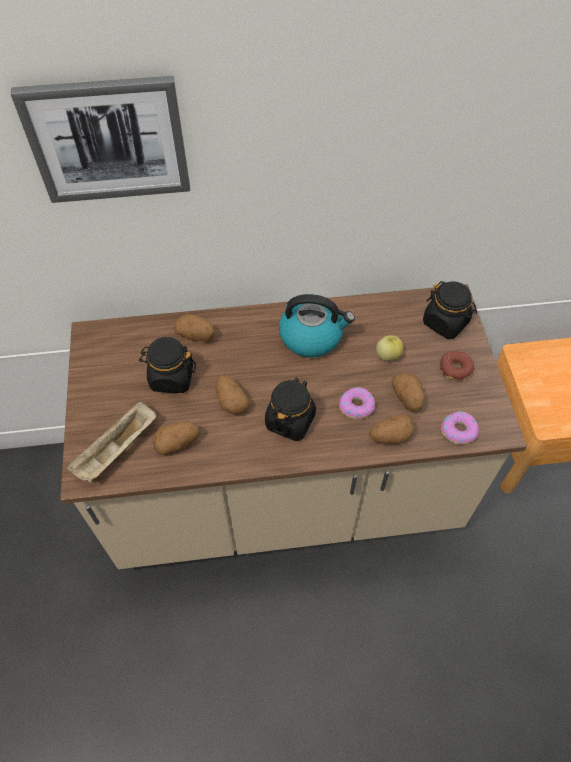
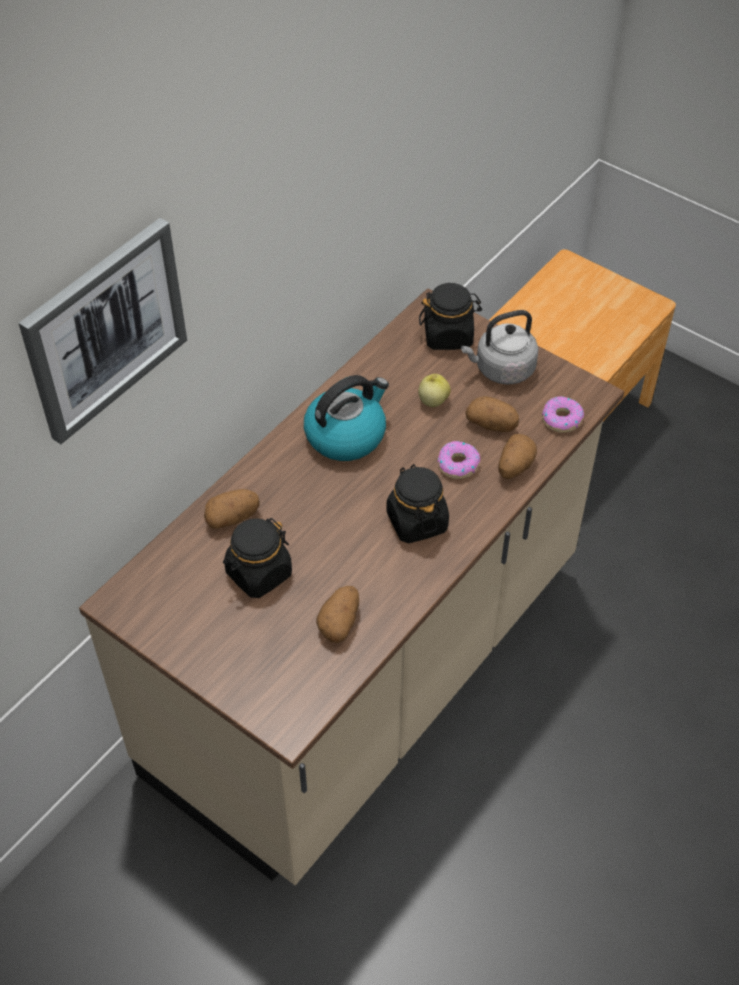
camera: 45 degrees left, 5 degrees down
beige tray [67,401,156,483] -> none
potato [215,374,250,414] -> none
donut [440,351,474,381] -> grey kettle [461,310,539,385]

